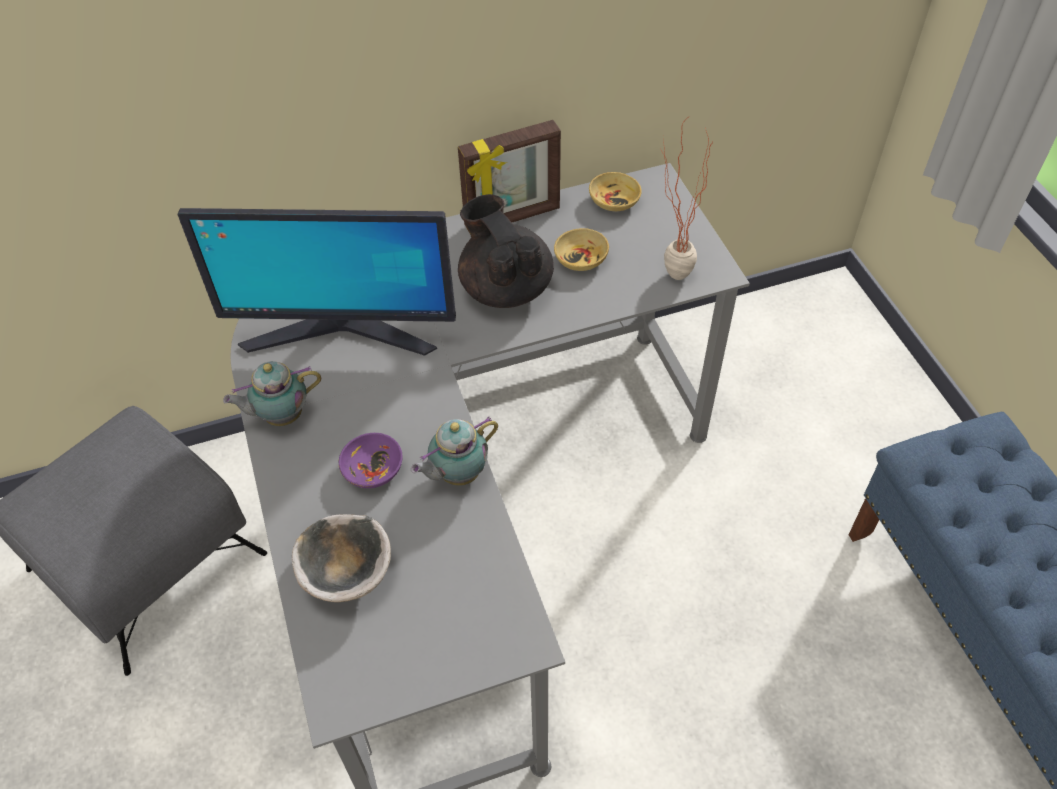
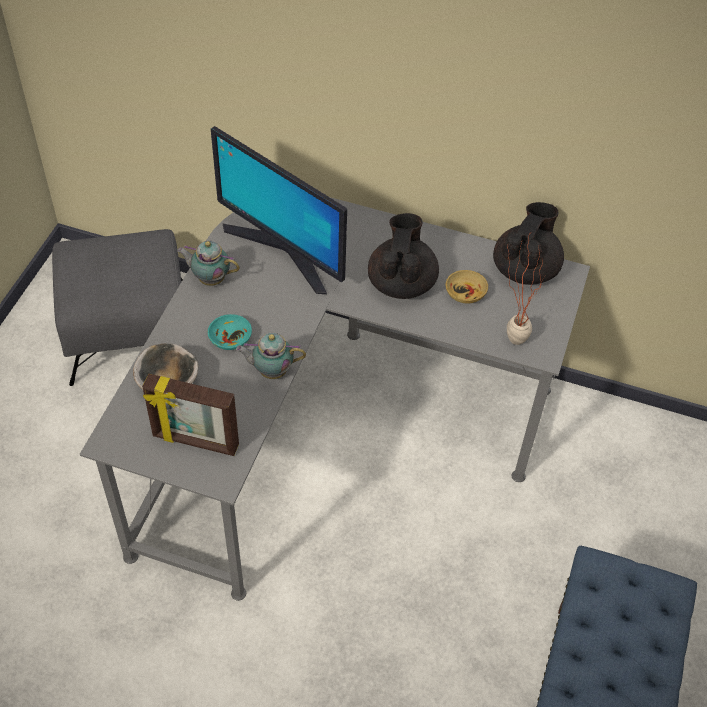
camera: 35 degrees right, 0 degrees up
purple bowl [339,433,402,488] -> turquoise bowl [208,314,252,350]
picture frame [458,120,561,233] -> picture frame moved to [142,374,239,456]
beige bowl [589,172,642,211] -> black teapot [493,202,564,285]

